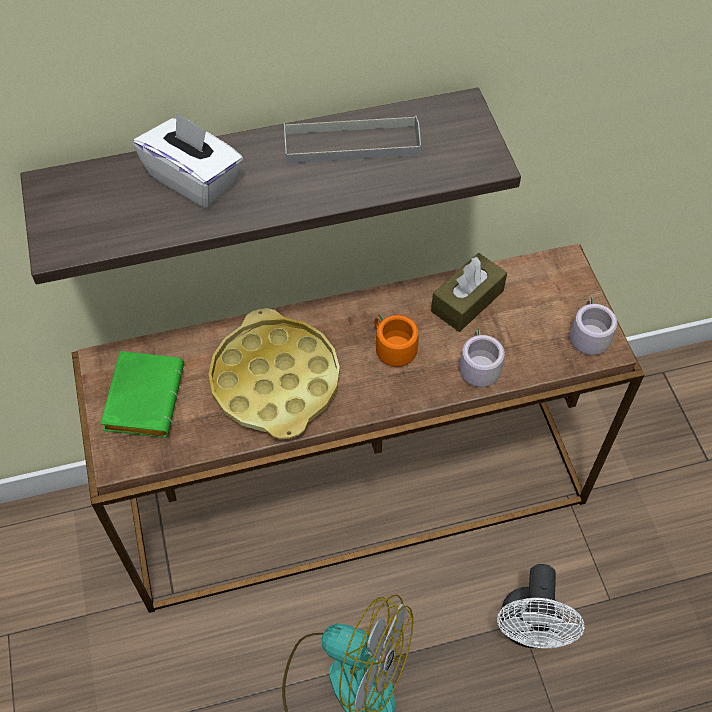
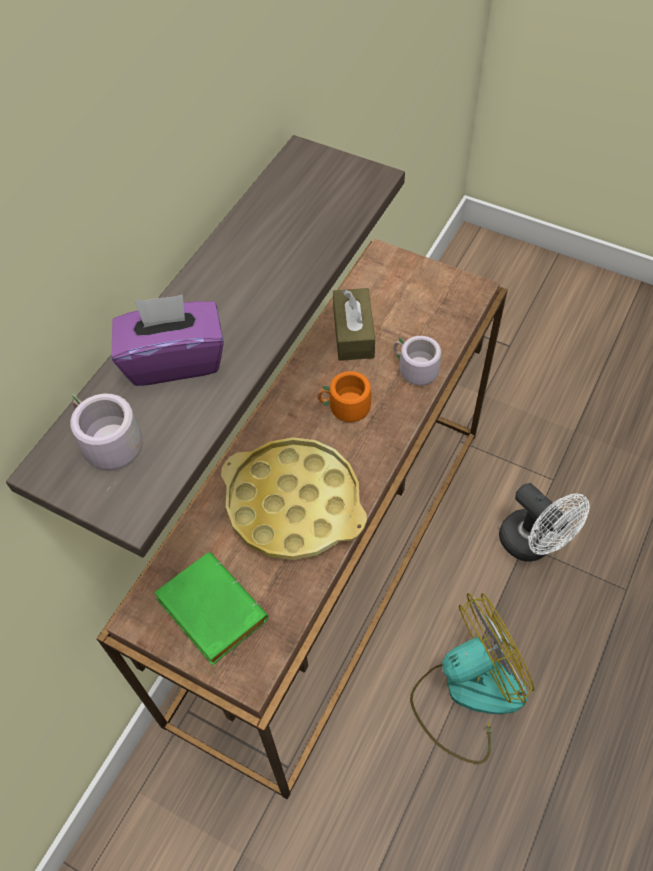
camera: 45 degrees left, 0 degrees up
white tissue box [133,112,243,208] -> purple tissue box [112,295,224,386]
grey tray [284,116,421,164] -> none
grey mug [567,296,617,360] -> grey mug moved to [70,393,143,491]

